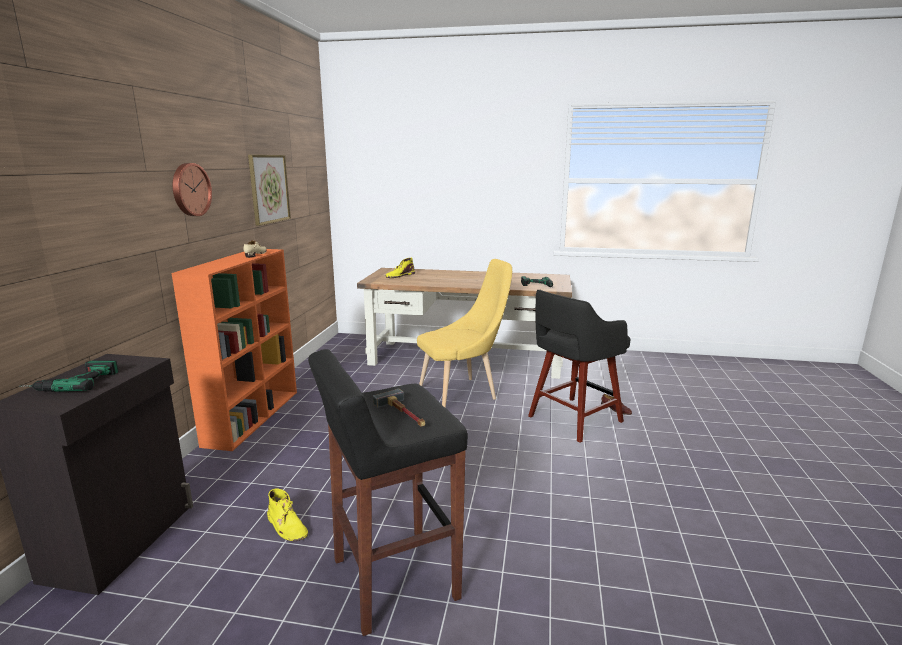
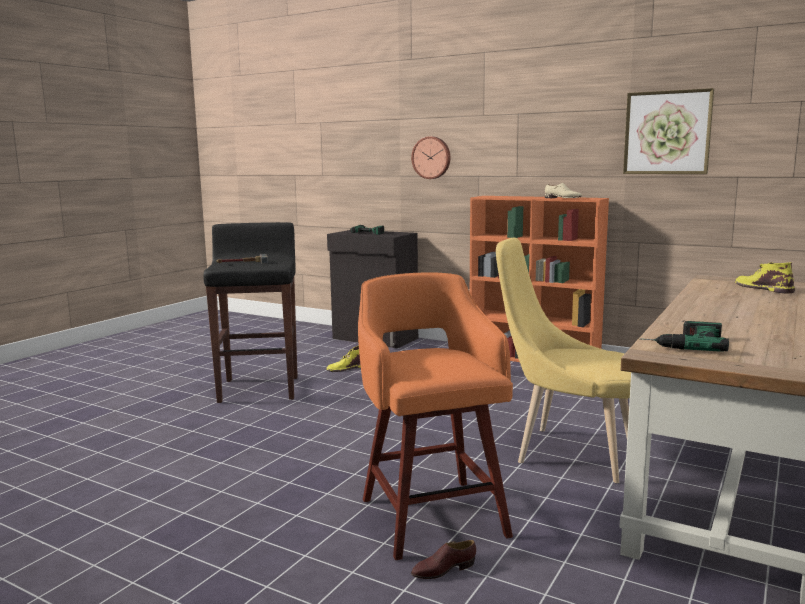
camera: 110 degrees right, 5 degrees down
wall clock [173,163,212,216] -> wall clock moved to [411,136,450,179]
yellow chair [417,259,512,408] -> yellow chair turned 120 degrees clockwise [496,237,631,483]
black stool [528,290,631,443] -> orange stool [358,273,513,560]

